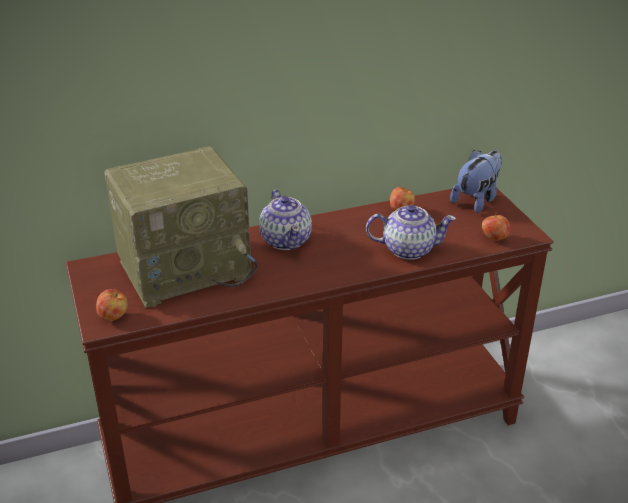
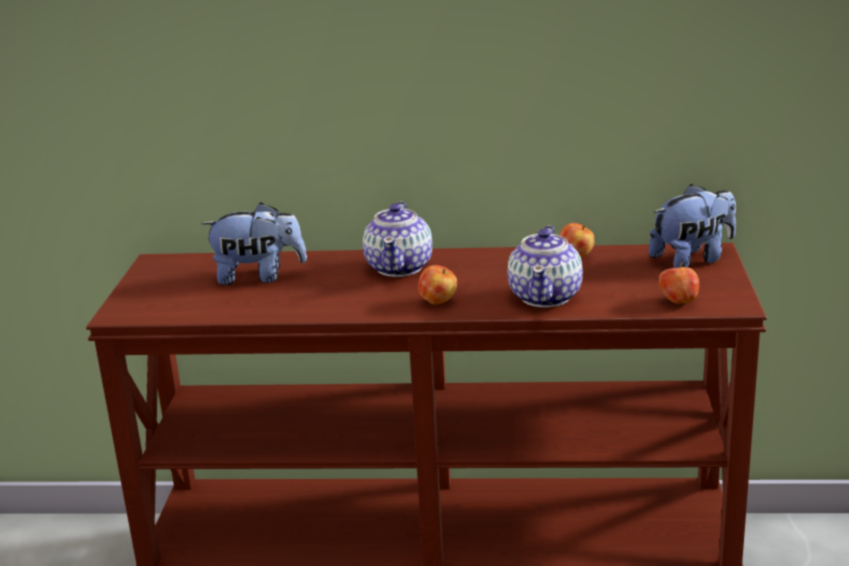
camera: 25 degrees right, 10 degrees down
apple [96,289,128,321] -> apple moved to [418,265,457,305]
radio [104,146,258,308] -> plush toy [201,203,307,285]
teapot [366,205,456,260] -> teapot turned 75 degrees clockwise [508,225,583,307]

